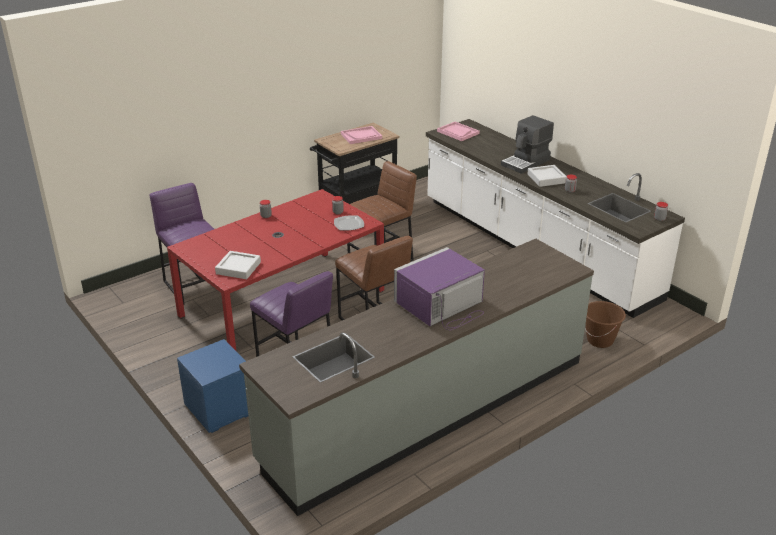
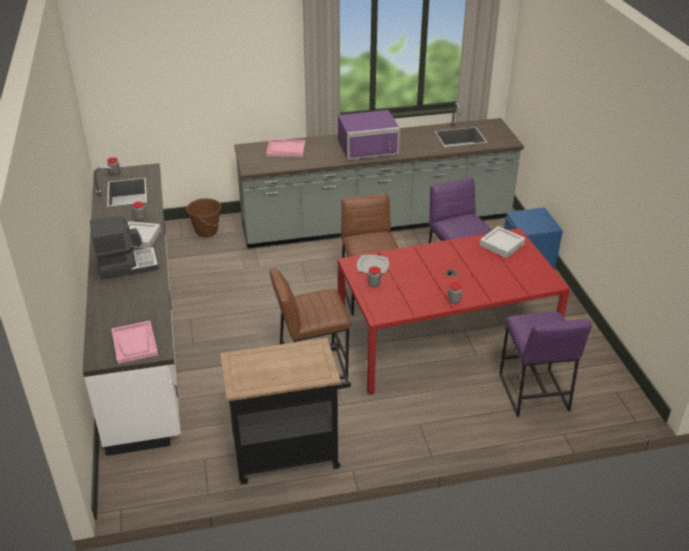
camera: 155 degrees left, 5 degrees up
pink tray [341,126,382,144] -> pink tray moved to [266,139,305,157]

